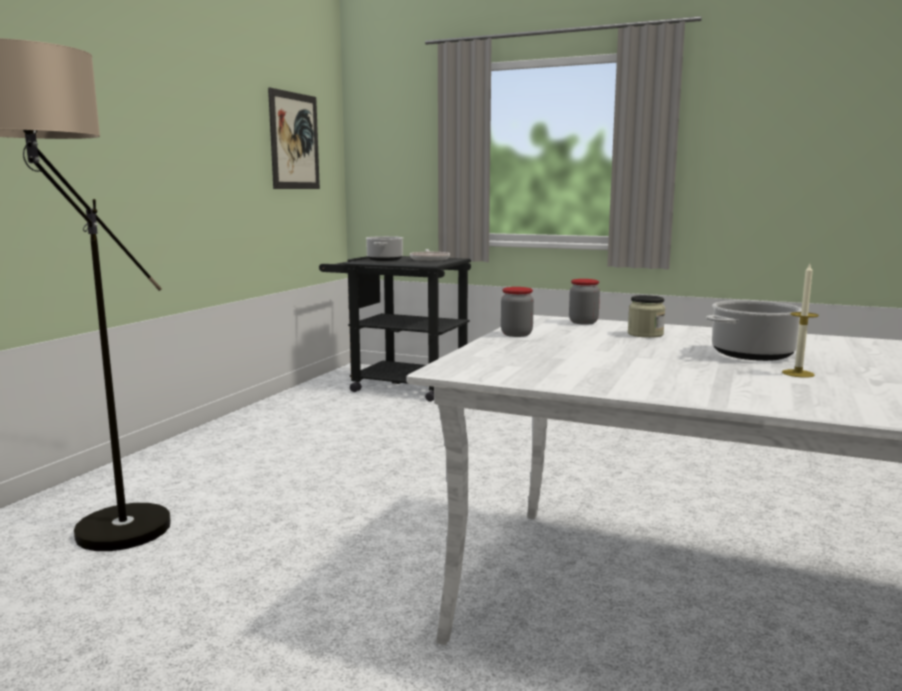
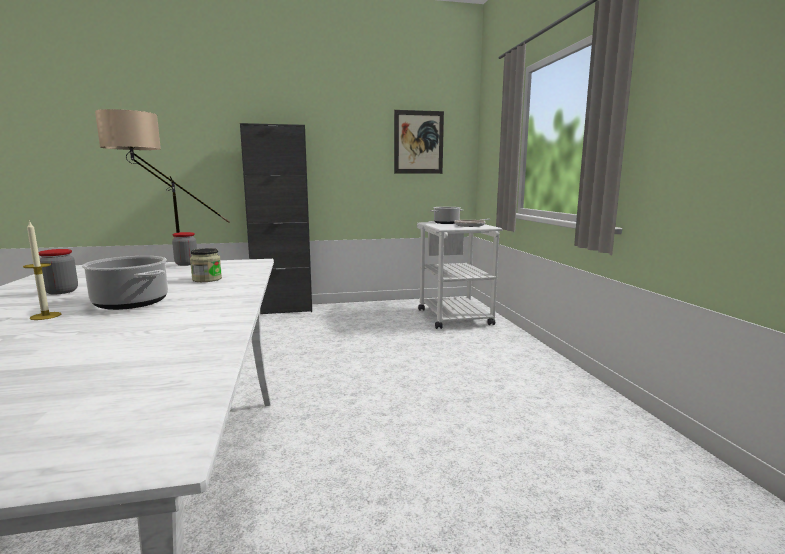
camera: 55 degrees right, 0 degrees up
black cart [319,256,471,402] -> white cart [417,221,502,329]
jar [569,279,600,325] -> jar moved to [38,249,78,294]
none -> black cabinet [240,123,312,314]

